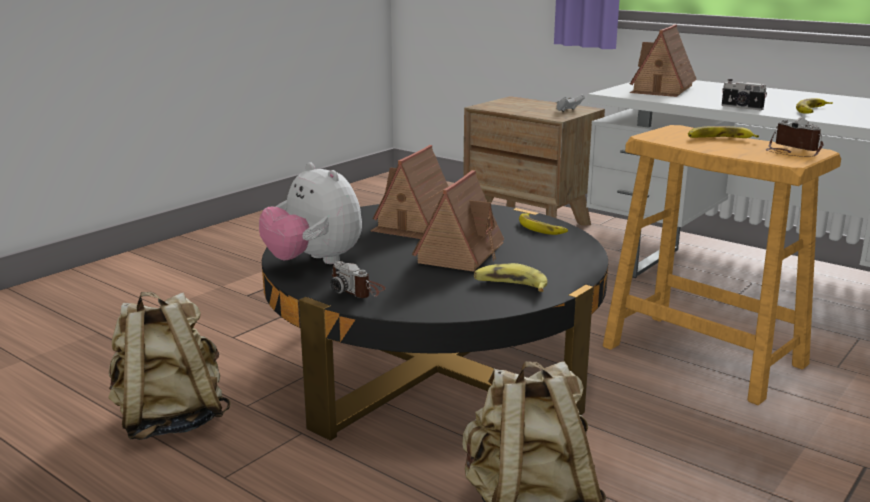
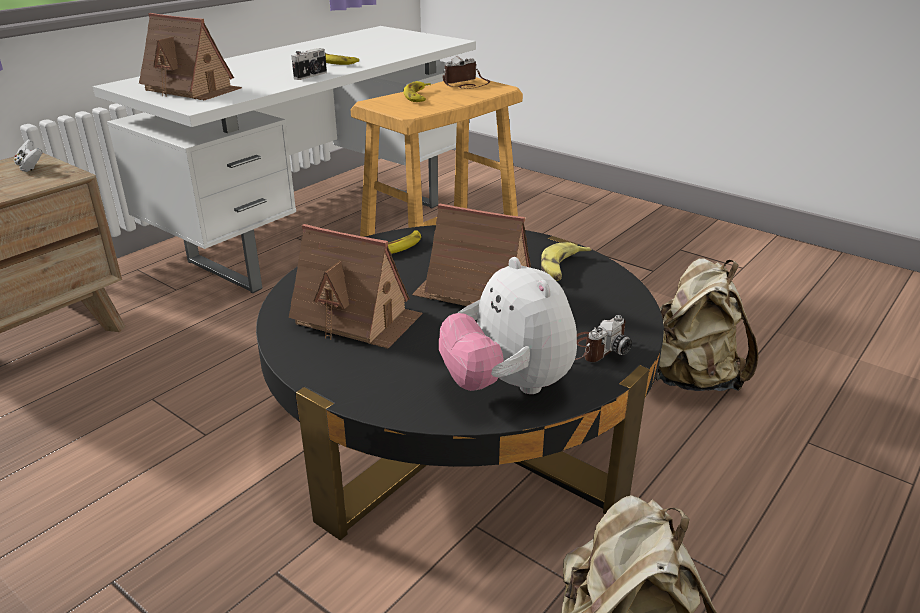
camera: 90 degrees left, 10 degrees up
plush toy [259,162,362,264] -> plush toy turned 105 degrees clockwise [439,257,577,394]

